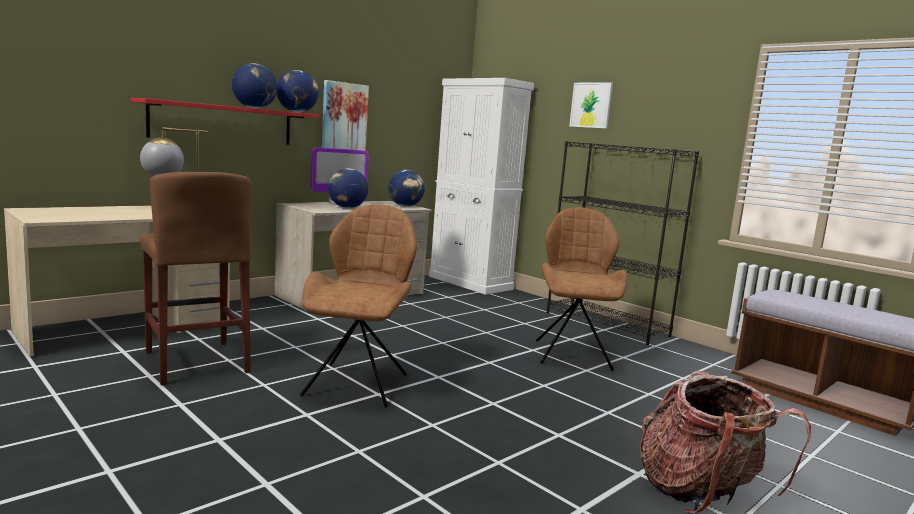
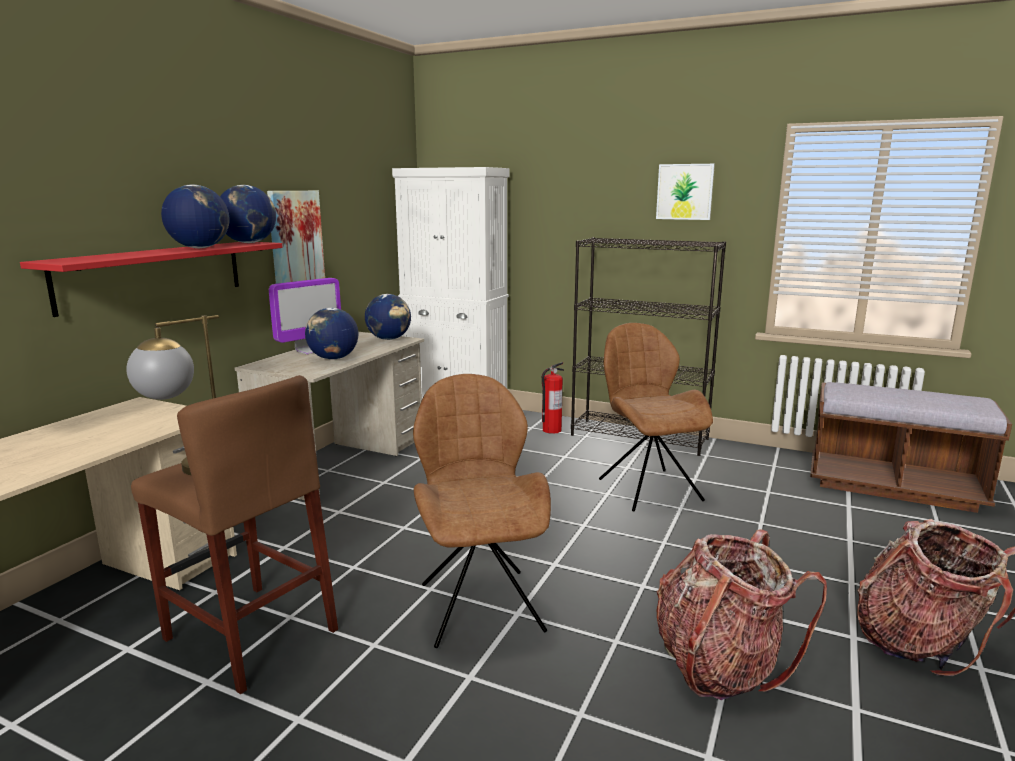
camera: 20 degrees left, 5 degrees up
picture [569,82,613,129] -> picture moved to [656,164,715,220]
none -> fire extinguisher [542,362,564,434]
none -> backpack [656,529,827,700]

